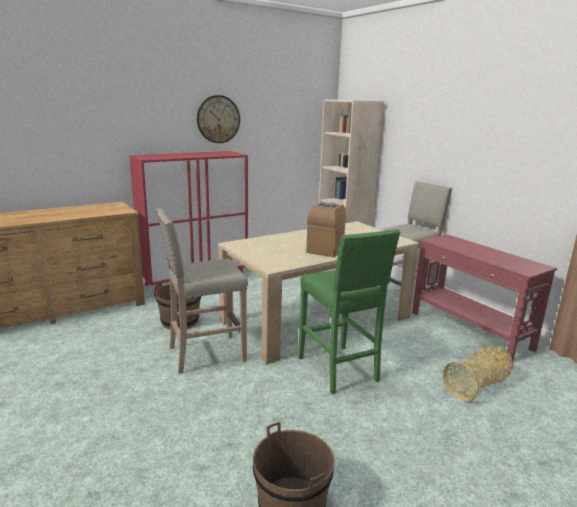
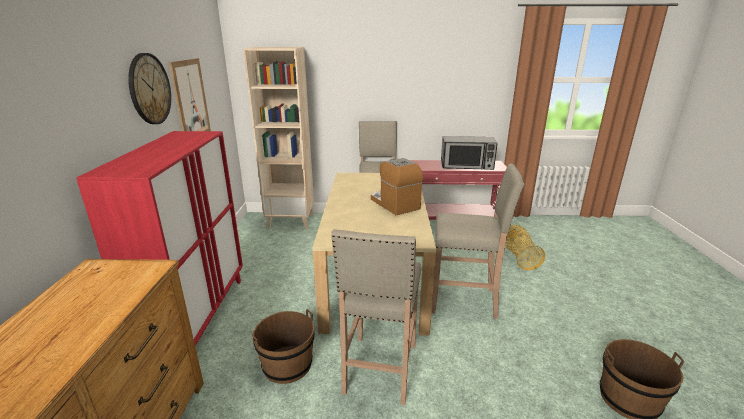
camera: 55 degrees left, 5 degrees up
green stool [298,229,400,394] -> beige stool [432,163,525,319]
none -> picture [169,58,211,131]
none -> microwave [441,136,498,170]

